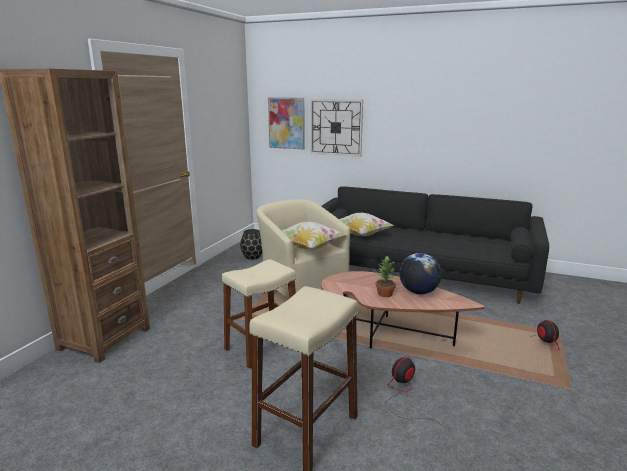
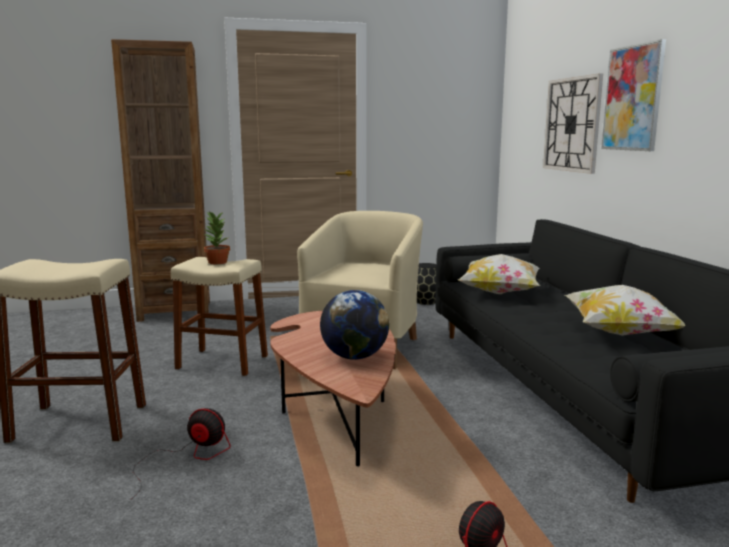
camera: 55 degrees right, 5 degrees down
picture [268,97,305,149] -> picture moved to [601,39,666,151]
pillow [282,222,347,250] -> pillow moved to [565,285,685,336]
potted plant [376,255,396,297] -> potted plant moved to [204,211,230,264]

